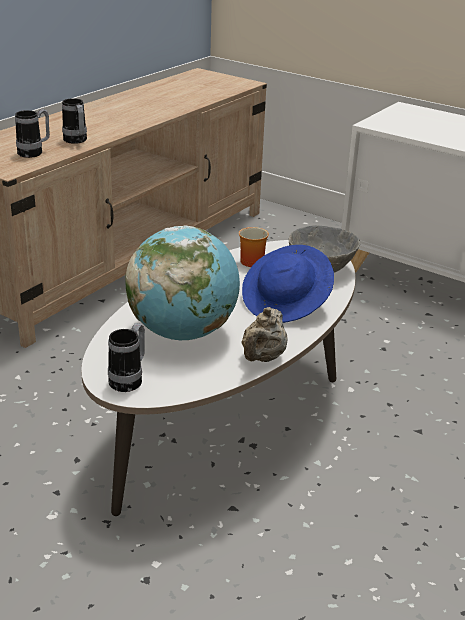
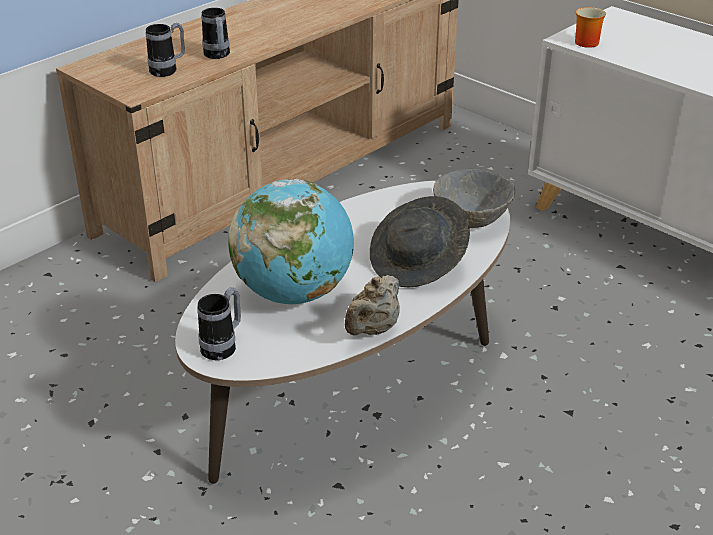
camera: 10 degrees right, 5 degrees up
mug [239,227,269,267] -> mug moved to [575,7,606,48]
blue hat [242,245,334,323] -> grey hat [370,196,470,287]

